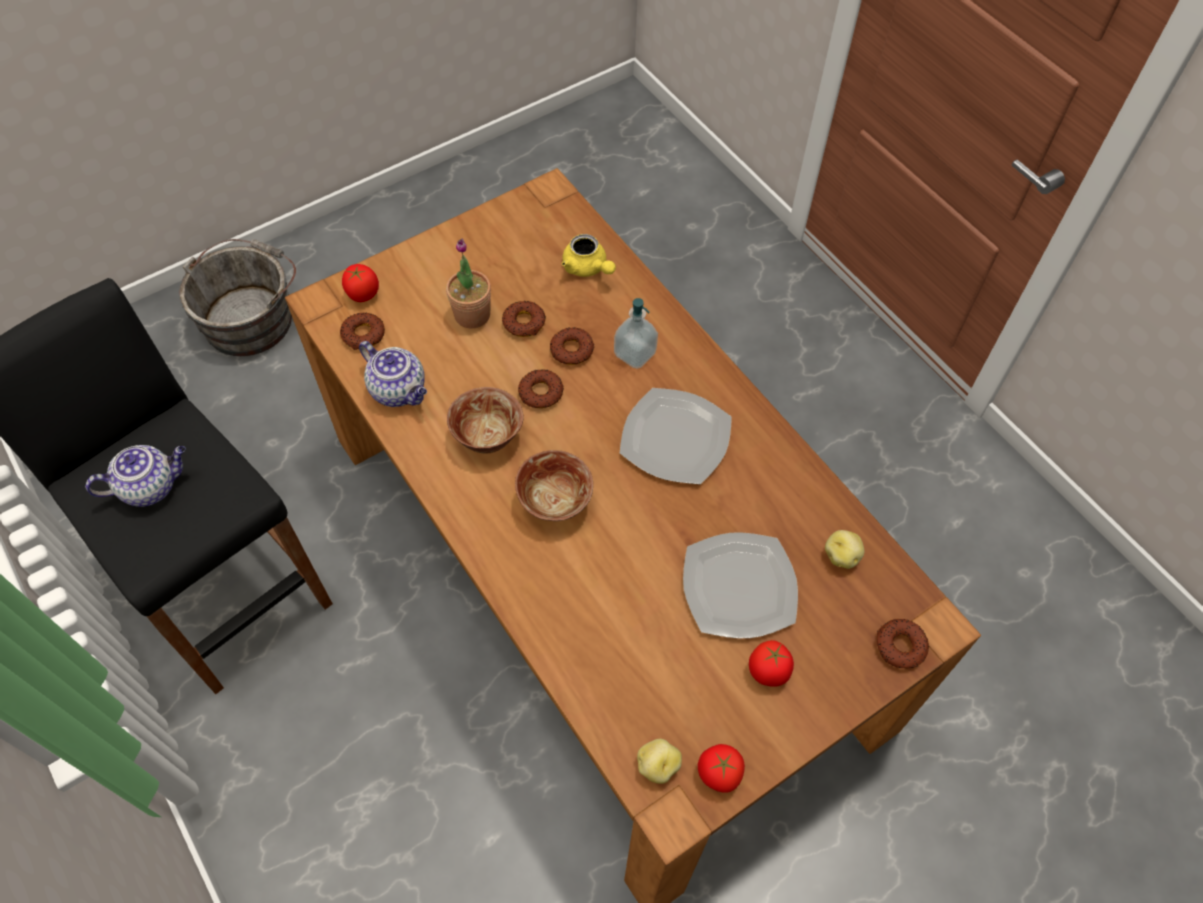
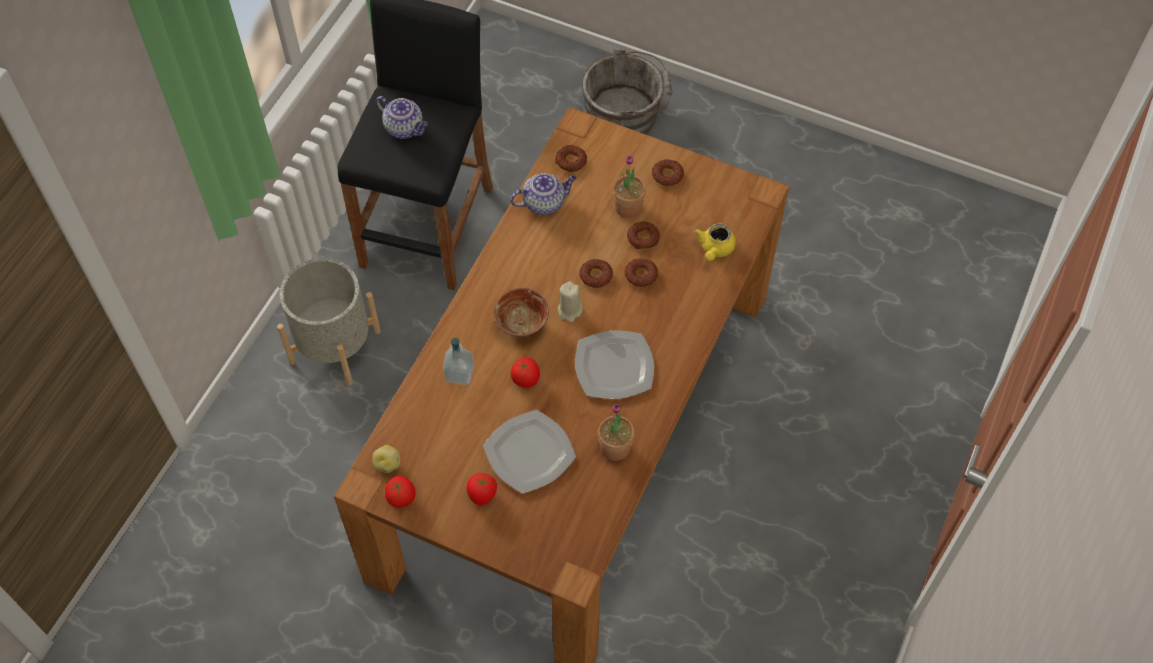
camera: 60 degrees right, 0 degrees up
tomato [342,264,379,302] -> tomato moved to [511,358,540,388]
teapot [359,341,427,407] -> teapot turned 120 degrees counterclockwise [510,173,577,215]
bowl [447,387,524,454] -> none
soap dispenser [614,298,658,369] -> soap dispenser moved to [443,338,474,385]
potato [825,530,864,569] -> none
donut [877,619,929,668] -> donut moved to [652,159,684,186]
none -> grey planter [277,258,381,385]
none -> beige candle [558,282,583,322]
none -> potted plant [598,404,635,461]

